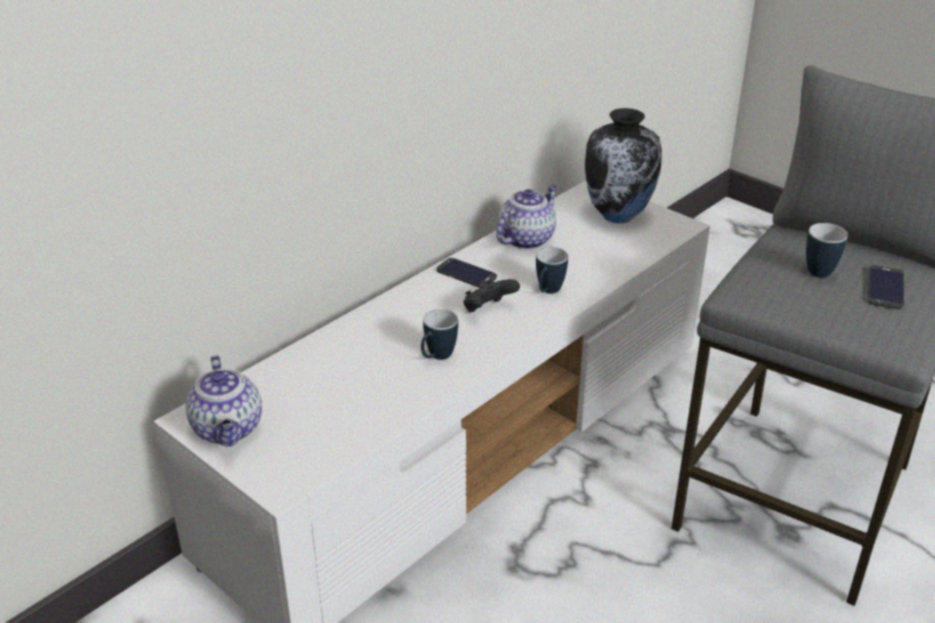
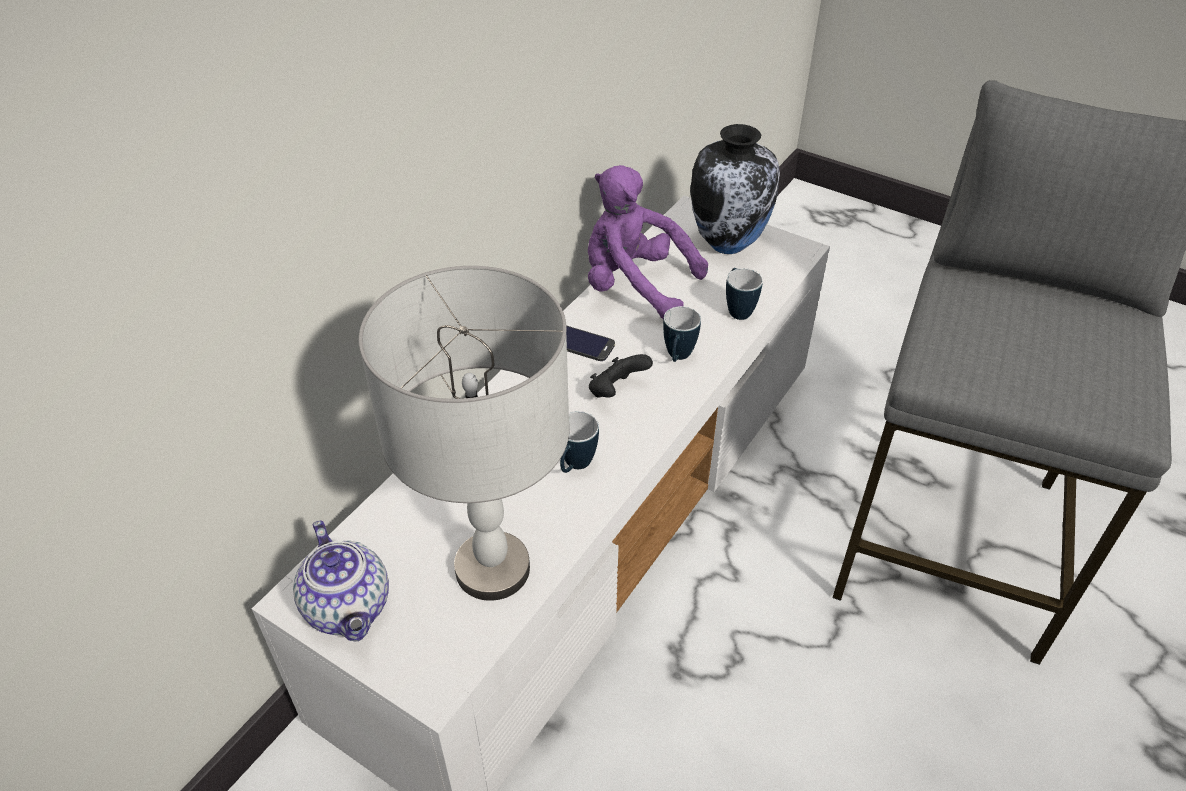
camera: 10 degrees left, 10 degrees up
teapot [496,185,558,249] -> purple plush toy [588,165,708,320]
mug [806,223,848,278] -> mug moved to [726,268,763,320]
phone [868,265,904,309] -> none
none -> grey table lamp [359,266,570,601]

